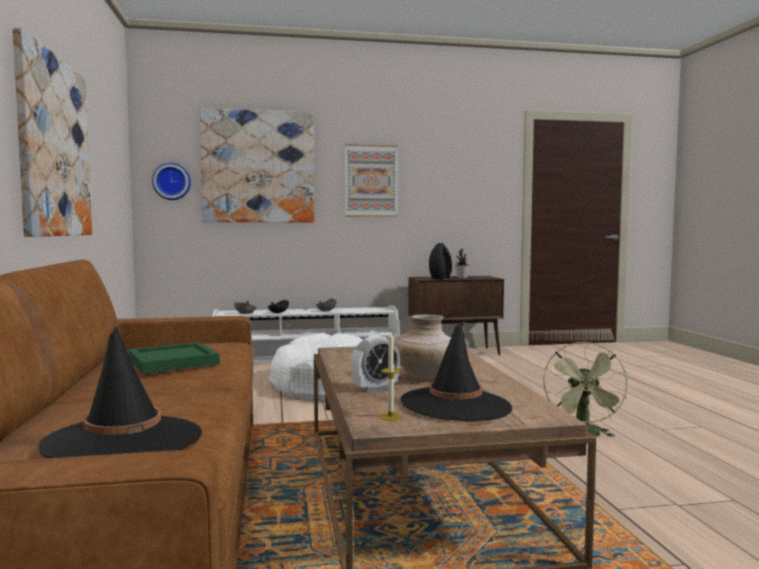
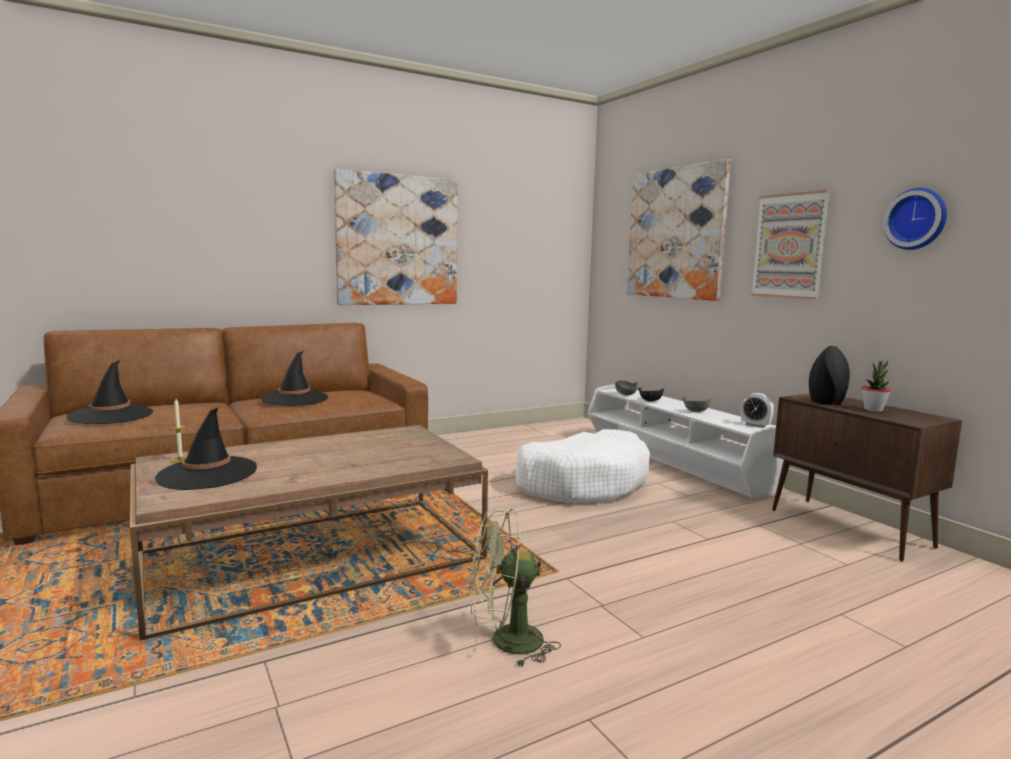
camera: 70 degrees right, 5 degrees up
green tray [128,342,220,374] -> black hat [261,350,328,406]
wall clock [152,163,191,200] -> wall clock moved to [883,188,947,250]
alarm clock [351,335,400,393] -> alarm clock moved to [741,393,774,428]
beige vase [393,315,451,379] -> none

